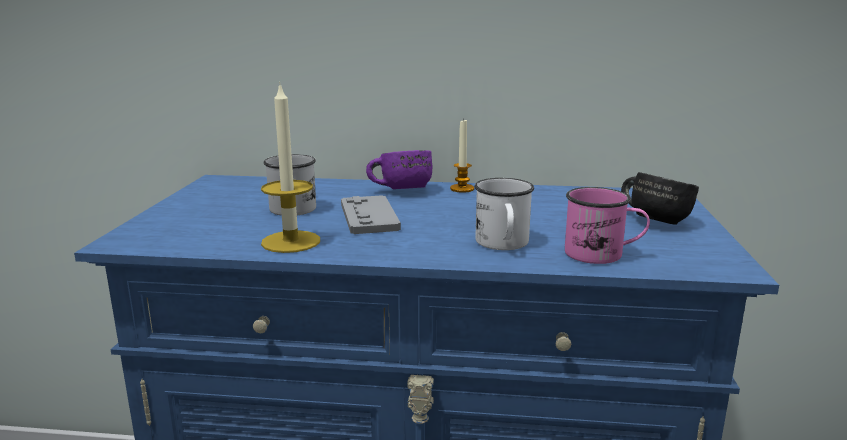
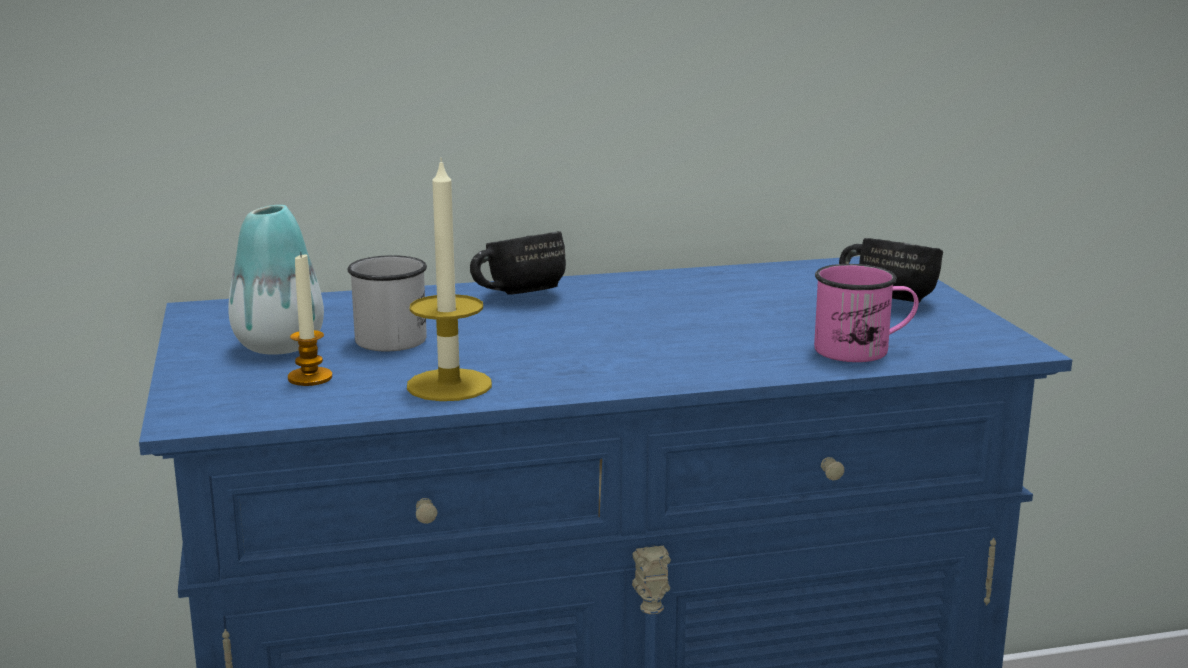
camera: 20 degrees left, 0 degrees up
grey game controller [341,195,401,234] -> none
purple mug [366,150,432,189] -> black mug [470,231,566,295]
candle [450,118,474,193] -> candle moved to [288,252,332,386]
white mug [475,178,534,250] -> none
none -> vase [229,205,324,355]

